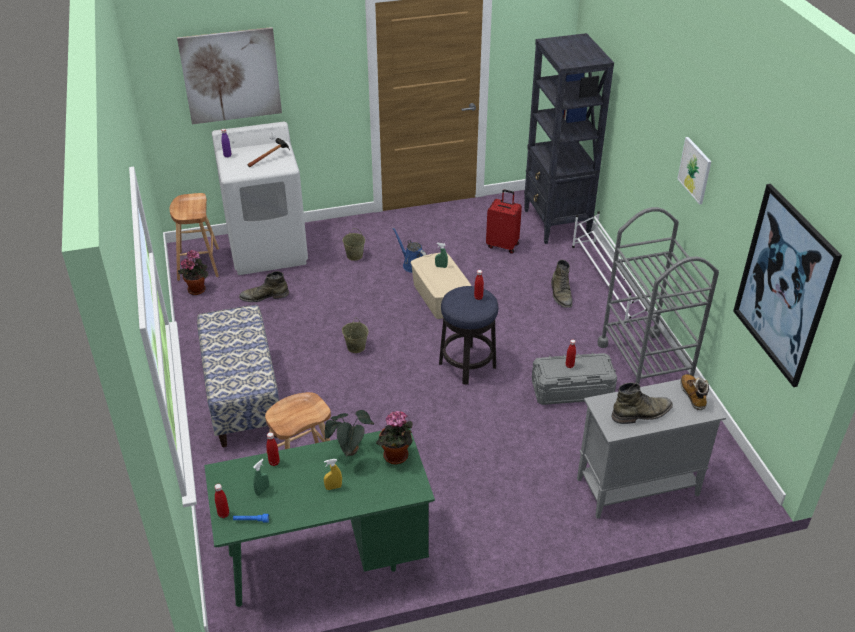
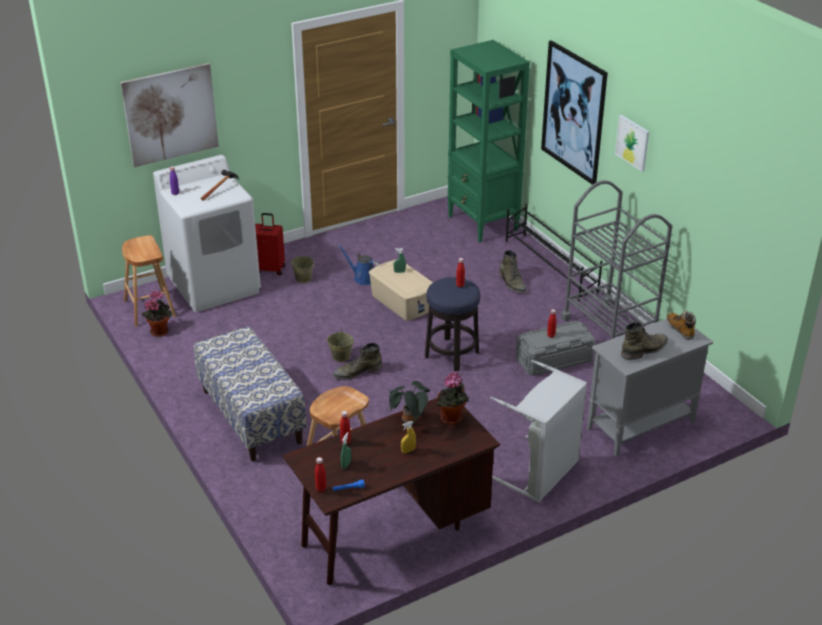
camera: 15 degrees left, 5 degrees down
green desk [204,428,435,607] -> brown desk [282,398,500,585]
green boot [239,271,289,302] -> green boot moved to [333,343,382,380]
red suitcase [486,190,522,254] -> red suitcase moved to [255,213,285,275]
black bookcase [524,33,614,244] -> green bookcase [447,40,530,242]
white shoe rack [572,211,653,324] -> black shoe rack [506,204,603,301]
picture [733,184,842,387] -> picture moved to [541,40,608,185]
none -> grey laundry basket [490,360,587,503]

